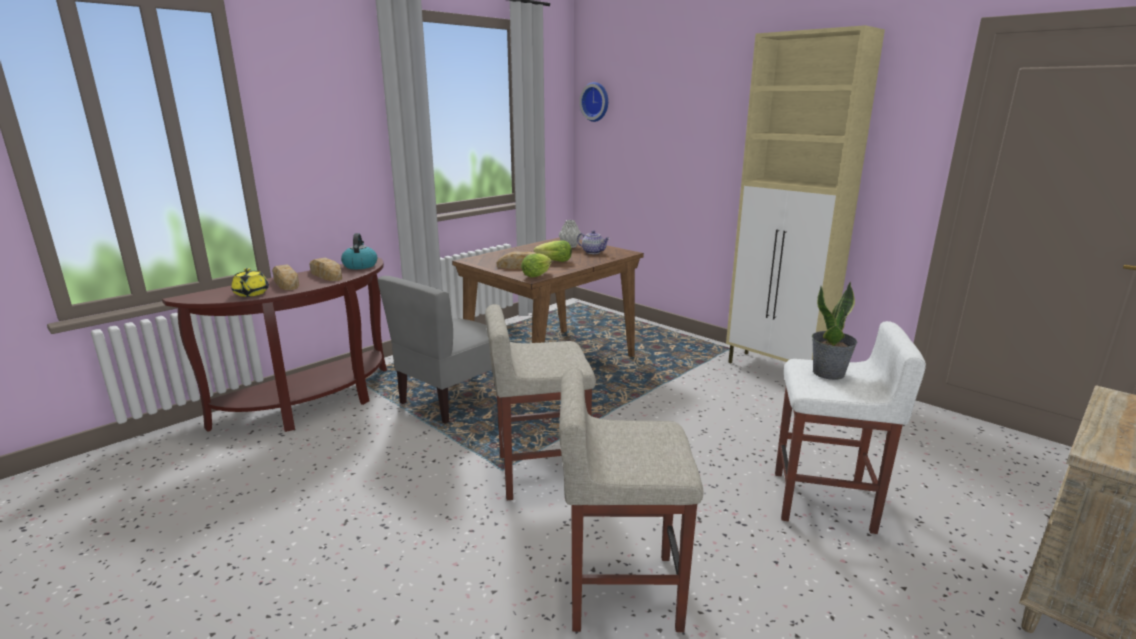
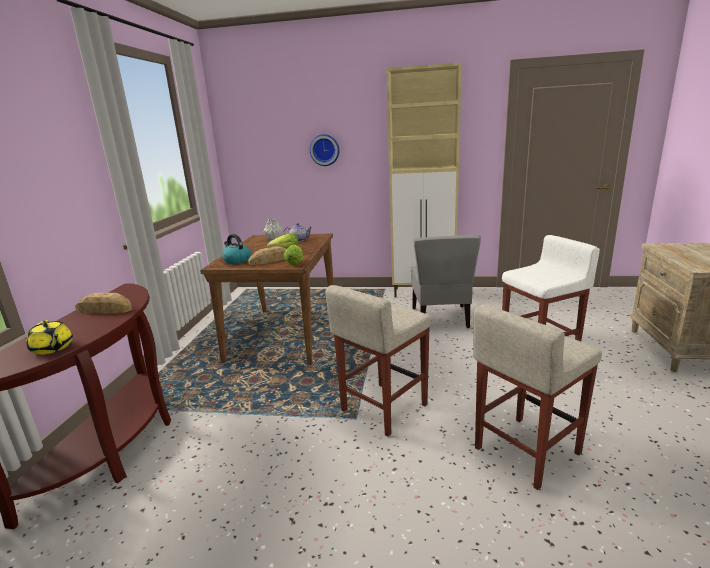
camera: 35 degrees left, 0 degrees up
bread [272,264,299,290] -> none
kettle [341,233,377,269] -> kettle moved to [222,234,251,264]
grey chair [378,276,492,424] -> grey chair moved to [411,235,481,328]
wall clock [579,82,608,122] -> wall clock moved to [310,134,339,166]
potted plant [812,282,857,380] -> none

